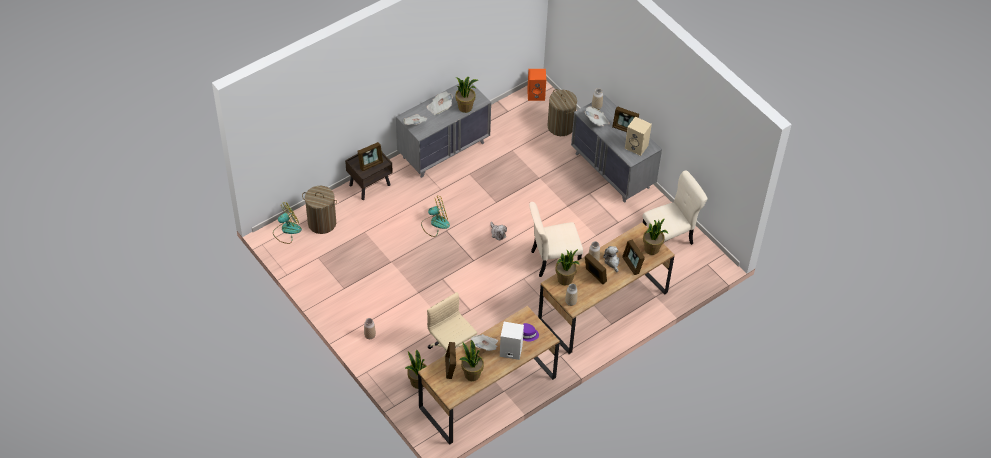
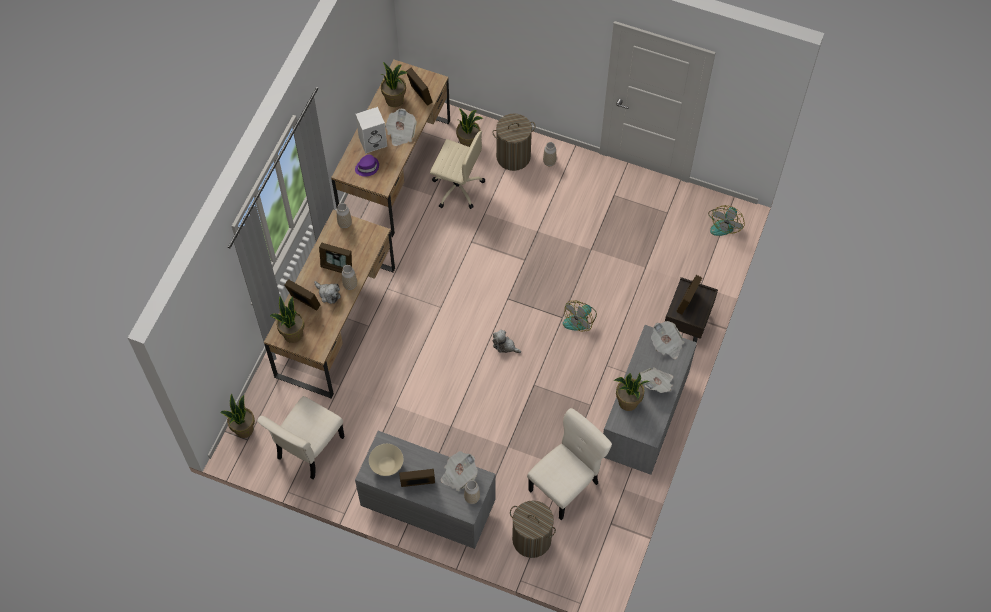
camera: 150 degrees right, 10 degrees up
laundry basket [302,186,337,234] -> laundry basket moved to [492,114,536,171]
orange speaker [527,69,546,101] -> none
beige chair [529,202,583,277] -> beige chair moved to [527,408,612,520]
potted plant [555,249,580,285] -> potted plant moved to [220,394,255,438]
beige speaker [625,117,652,156] -> beige bowl [369,444,404,476]

